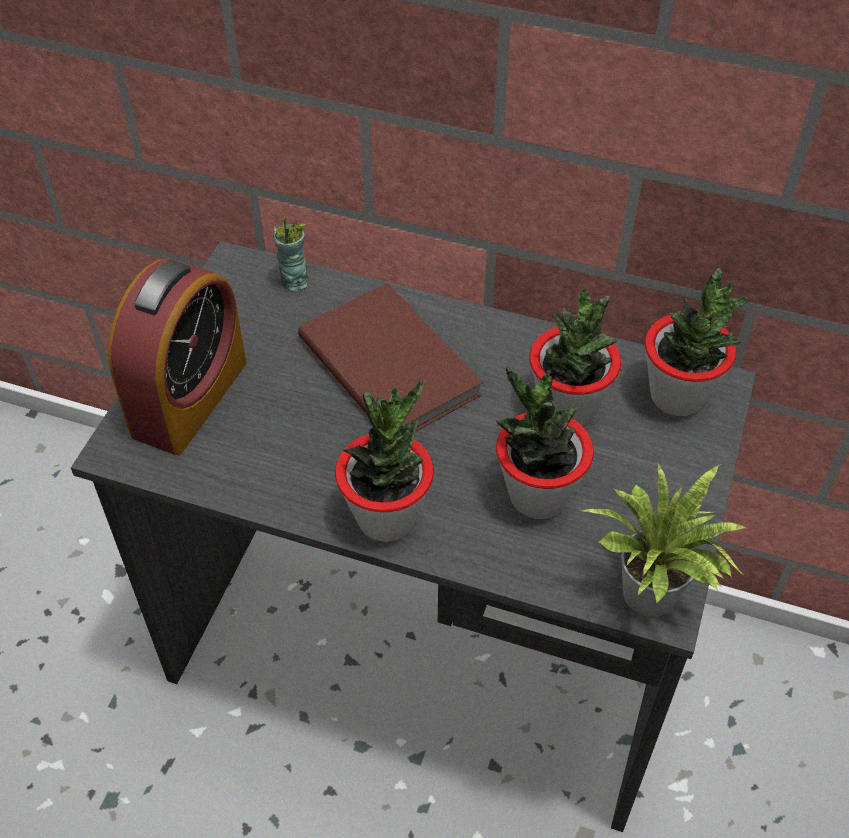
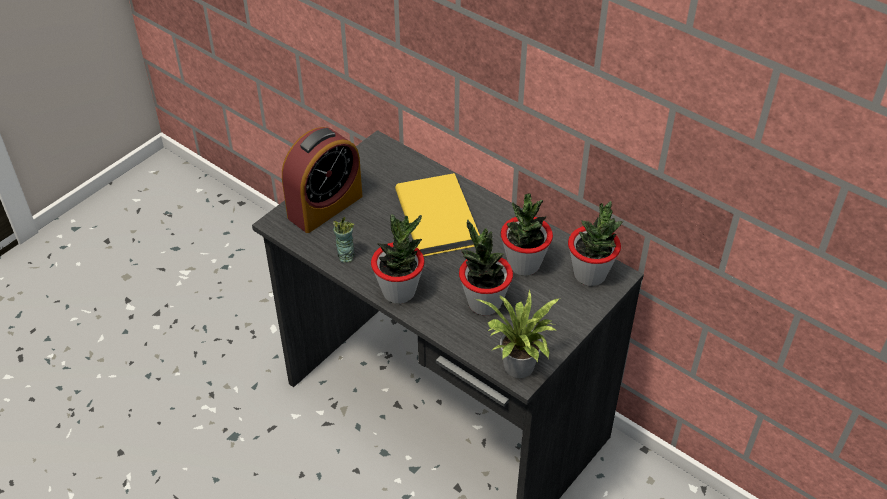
camera: 20 degrees right, 5 degrees down
cup [273,217,308,292] -> cup moved to [333,217,355,263]
brown book [298,283,483,431] -> yellow book [395,173,480,256]

